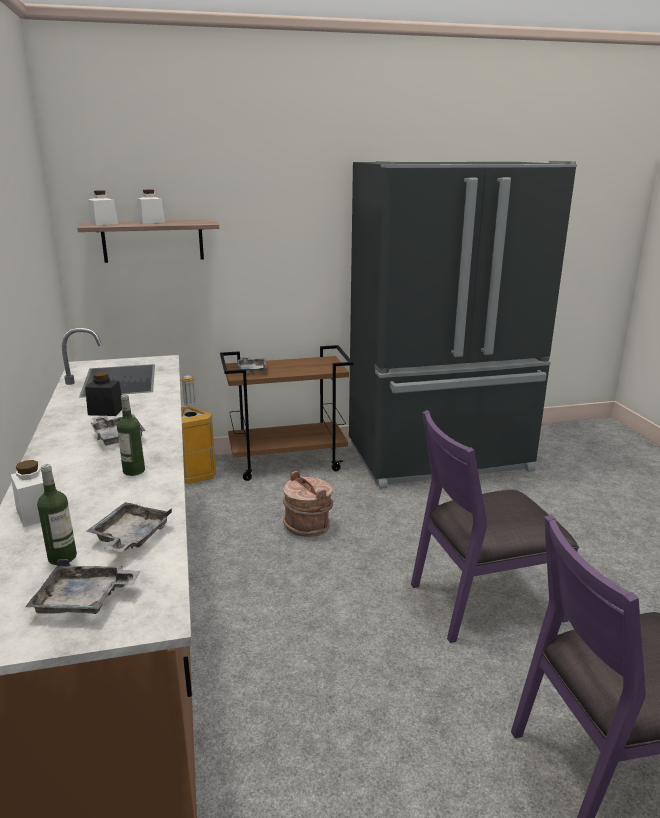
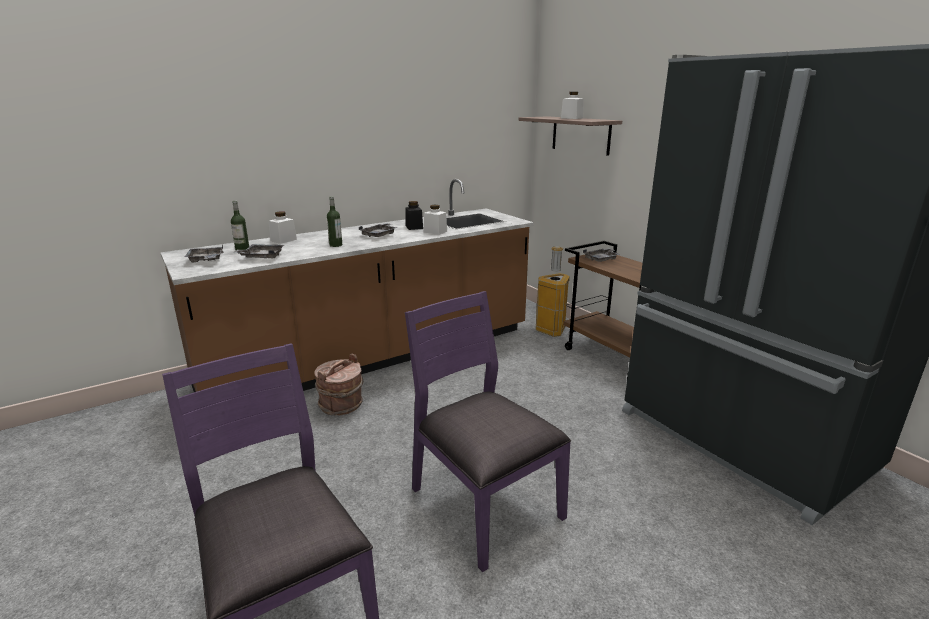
camera: 70 degrees right, 0 degrees up
white jar [88,190,118,225] -> white jar moved to [423,205,447,235]
brown bucket [283,471,334,537] -> brown bucket moved to [314,353,363,415]

